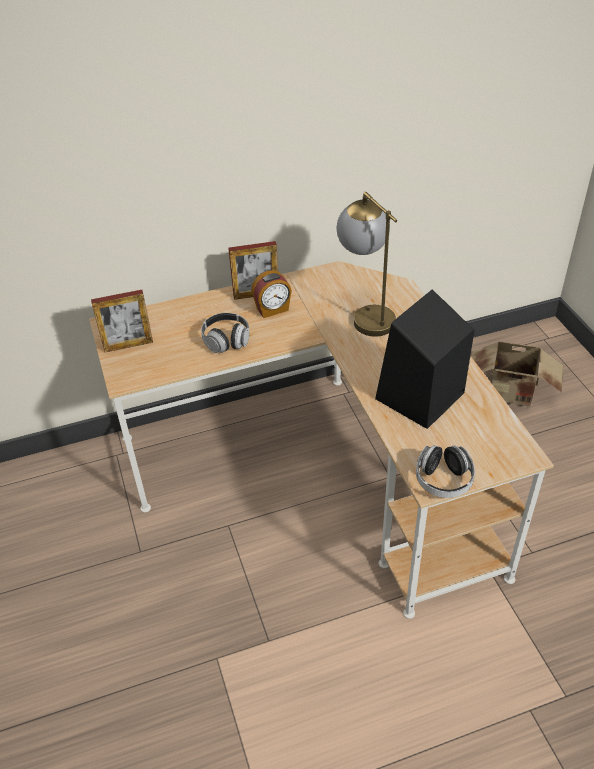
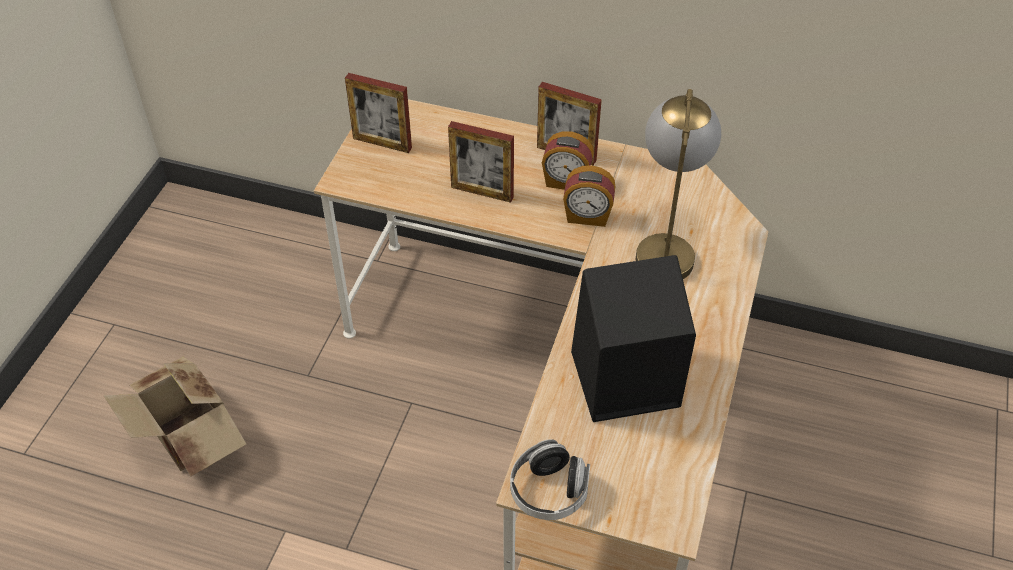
camera: 35 degrees right, 5 degrees up
headphones [201,313,249,353] -> picture frame [448,121,514,203]
cardboard box [472,342,563,407] -> cardboard box moved to [104,357,246,477]
none -> alarm clock [563,165,615,227]

